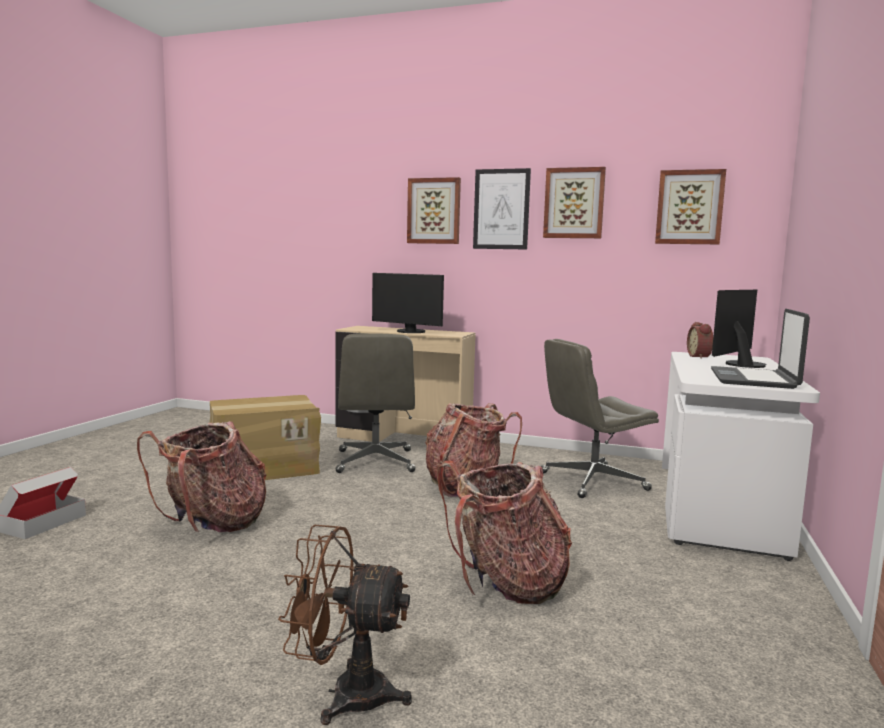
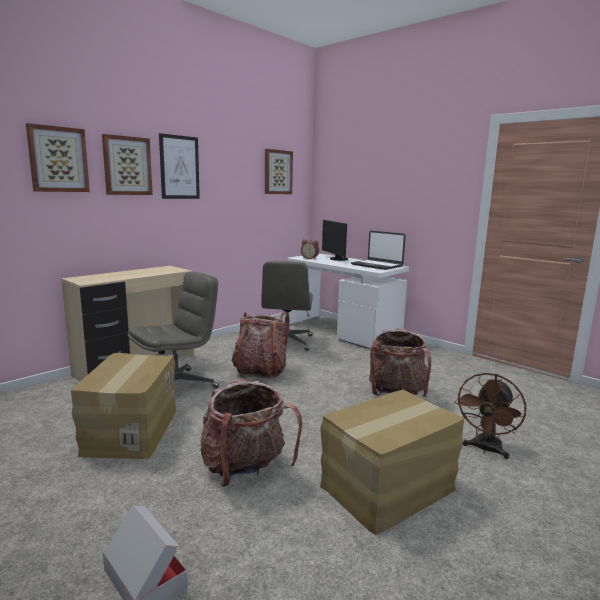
camera: 65 degrees left, 5 degrees up
grey office chair [336,333,415,473] -> grey office chair turned 60 degrees counterclockwise [128,272,219,389]
monitor [372,273,444,333] -> none
picture [543,167,606,238] -> picture moved to [26,123,90,192]
none -> cardboard box [320,390,464,535]

